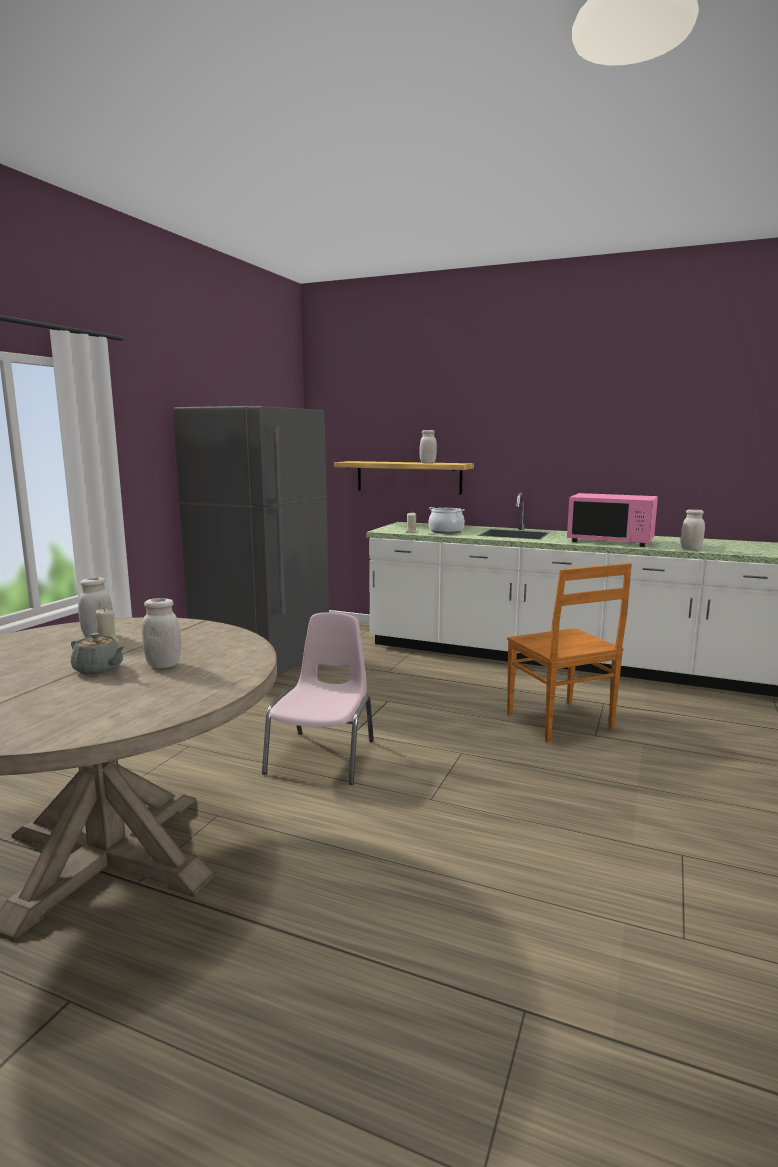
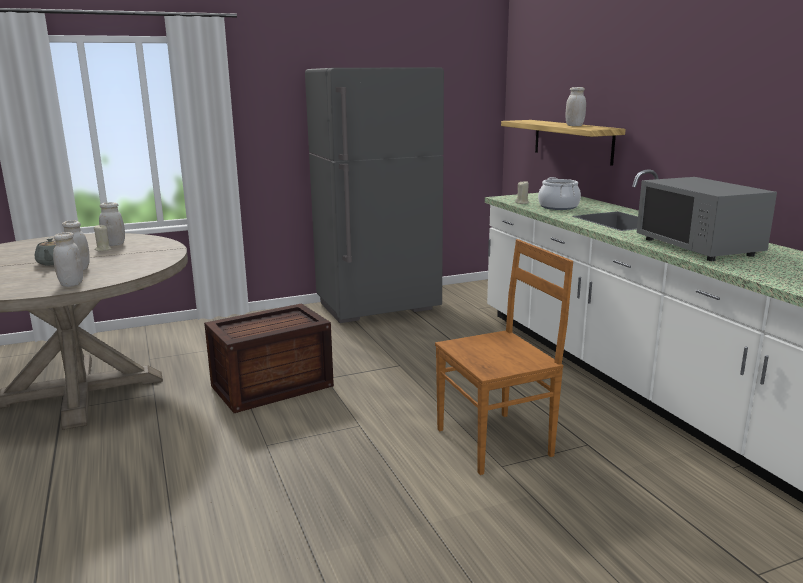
camera: 45 degrees right, 5 degrees up
pink chair [262,612,374,785] -> crate [204,303,334,413]
brown chair [507,563,632,743] -> brown chair turned 135 degrees counterclockwise [435,239,573,475]
pink microwave [567,493,658,547] -> grey microwave [636,177,777,261]
white jar [681,509,705,550] -> white jar moved to [53,232,83,287]

